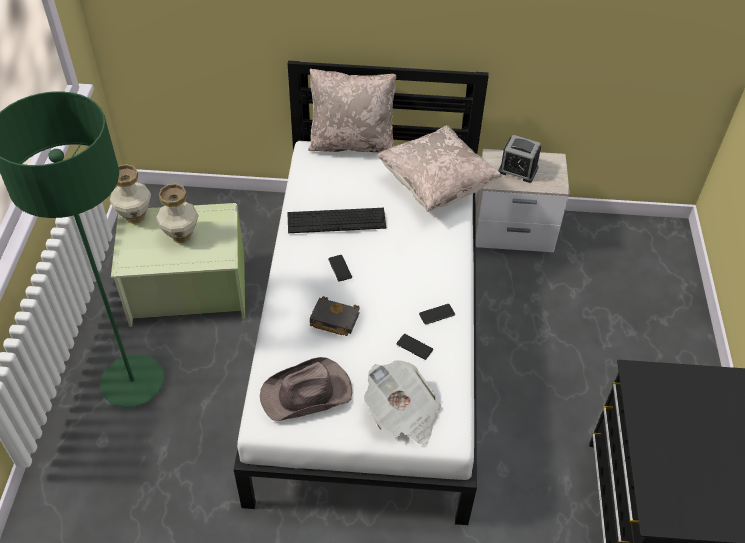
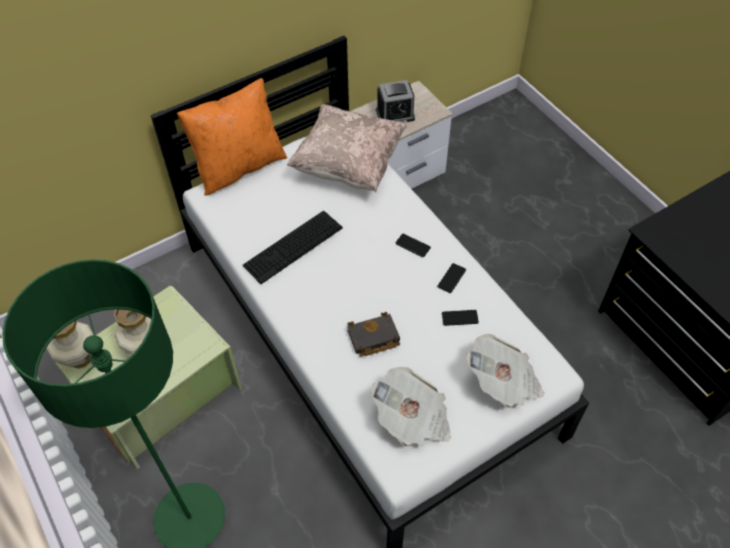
camera: 35 degrees left, 5 degrees up
brown hat [260,357,352,421] -> newspaper [372,367,451,446]
beige pillow [308,69,396,152] -> orange pillow [177,78,287,195]
phone [328,255,352,282] -> phone moved to [395,234,431,257]

